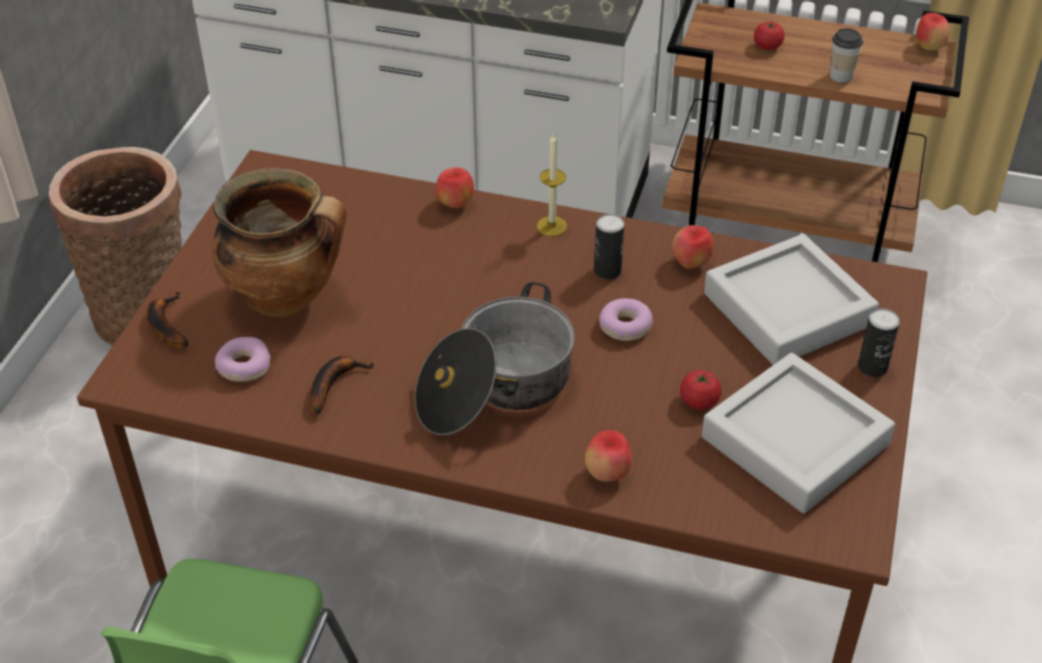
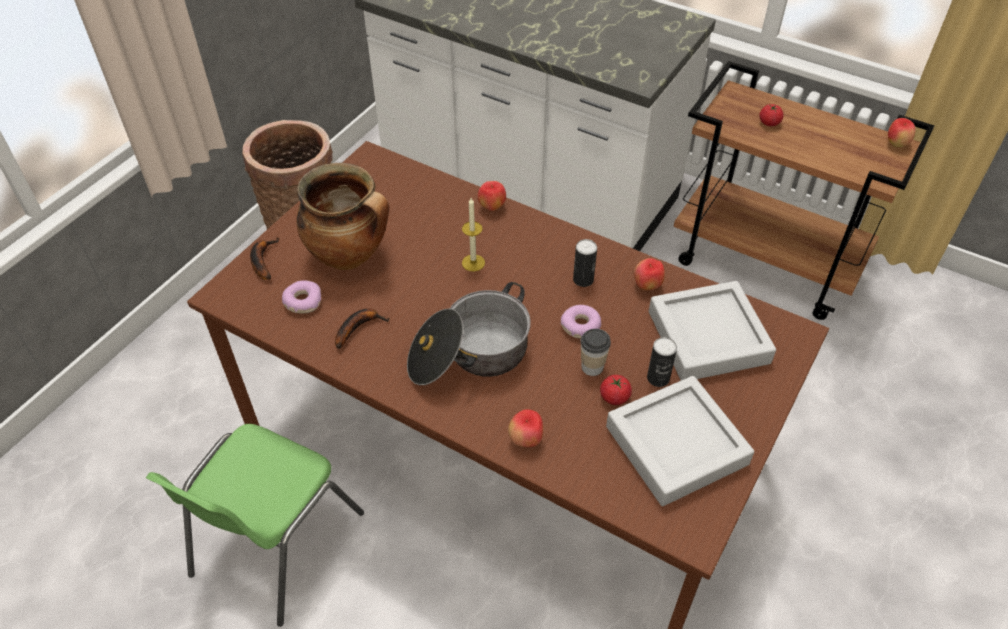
camera: 15 degrees right, 5 degrees up
candle [537,133,567,236] -> candle moved to [462,198,485,271]
cup [830,28,863,83] -> cup moved to [581,329,611,376]
can [858,308,900,377] -> can moved to [647,337,677,387]

